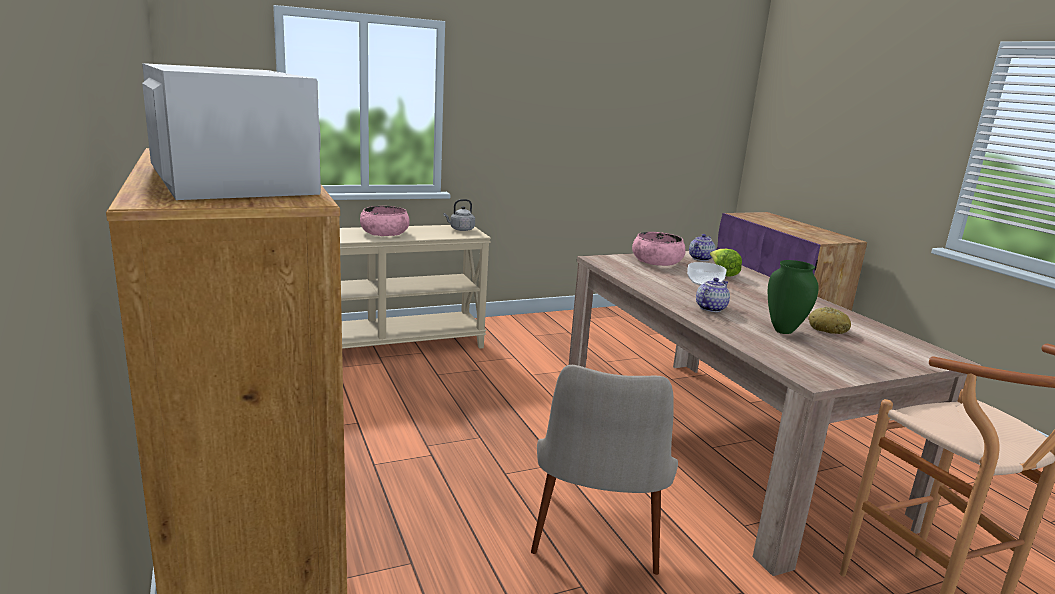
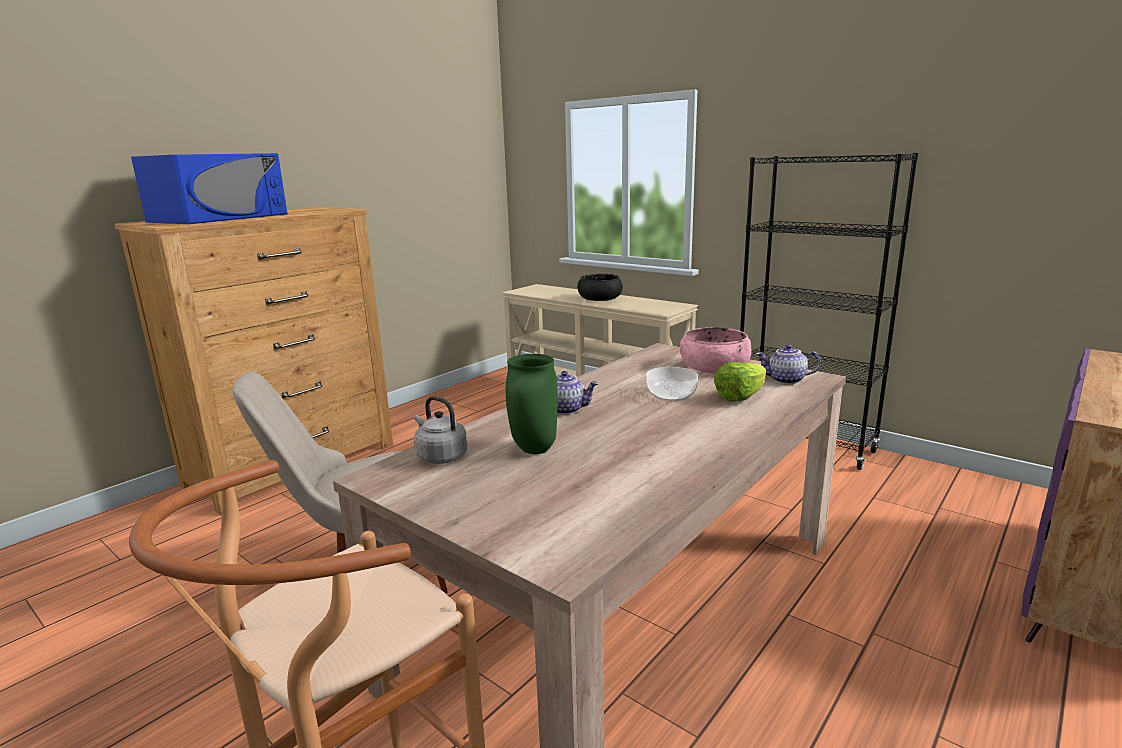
camera: 65 degrees right, 0 degrees up
white microwave [142,63,321,200] -> blue microwave [131,153,288,224]
pink bowl [360,206,410,236] -> black bowl [577,274,623,301]
grey kettle [444,199,475,231] -> grey kettle moved to [414,396,467,464]
bread [808,307,851,334] -> none
none -> black bookcase [740,153,918,470]

